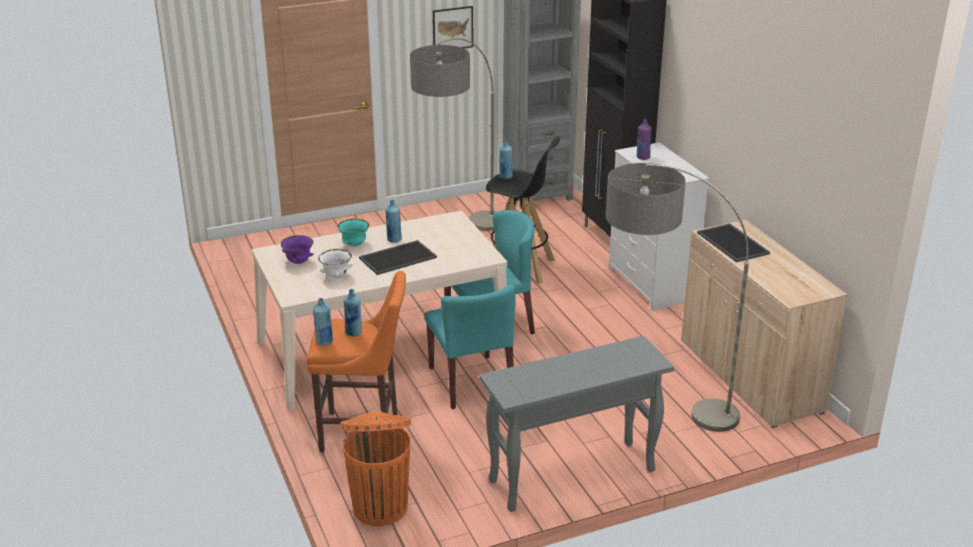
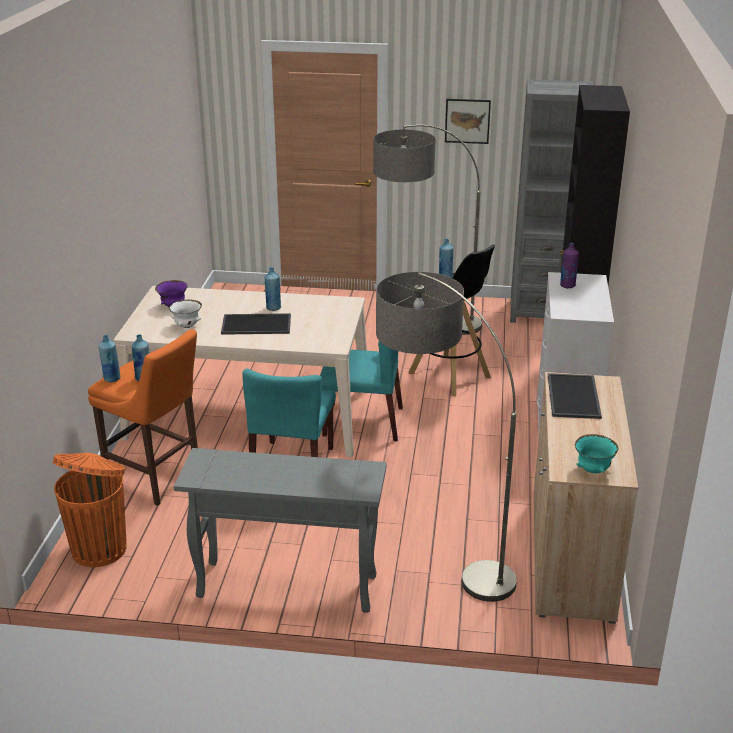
camera: 30 degrees right, 0 degrees up
turquoise bowl [338,219,369,246] -> turquoise bowl moved to [575,434,618,473]

